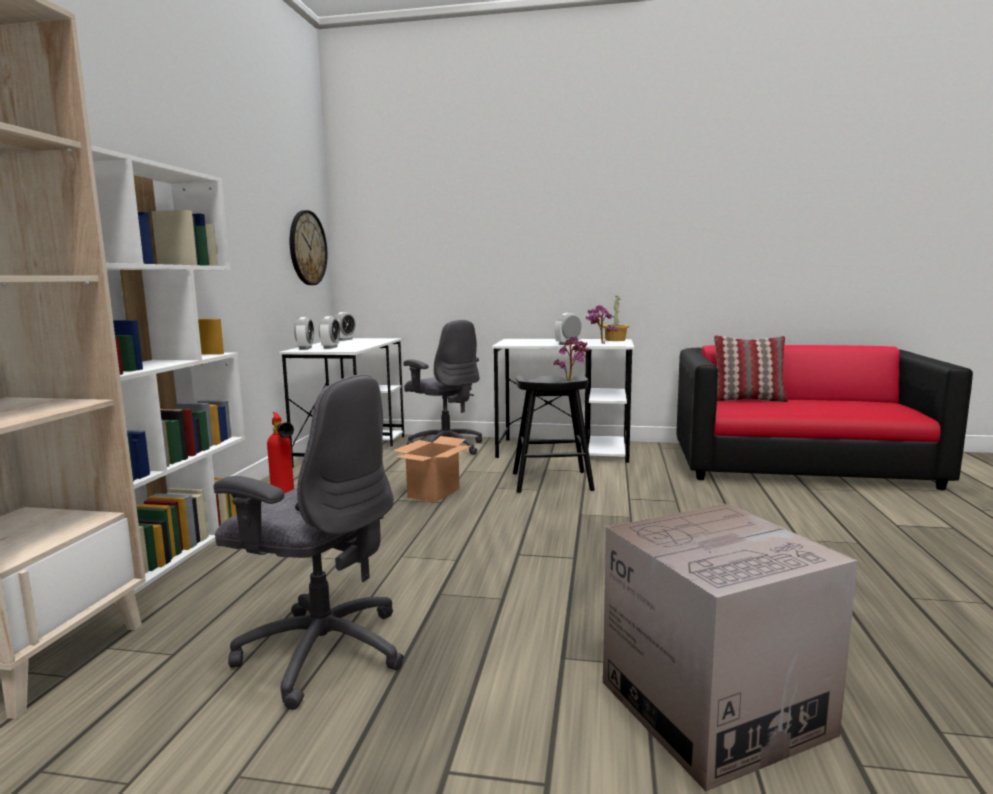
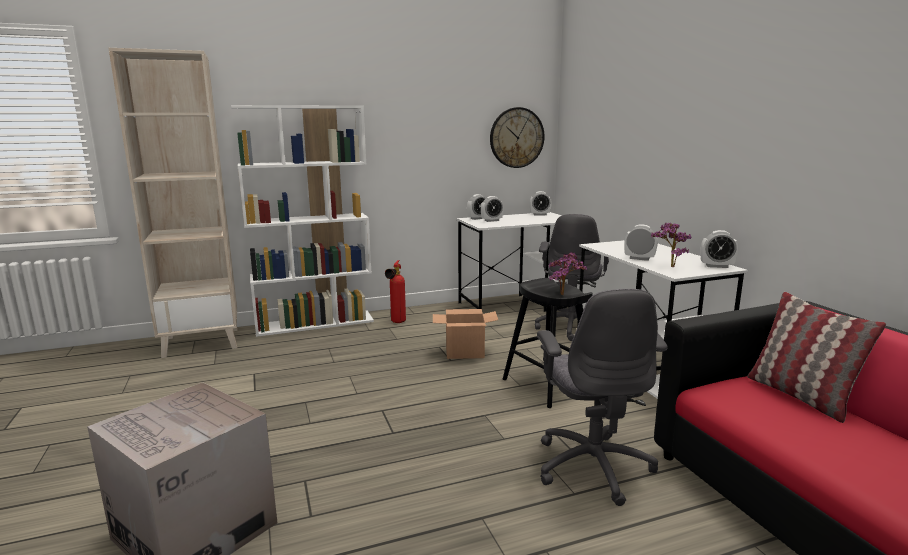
camera: 60 degrees right, 5 degrees up
grey office chair [214,374,404,710] -> grey office chair moved to [537,289,667,506]
potted plant [603,296,629,341] -> alarm clock [701,230,738,268]

